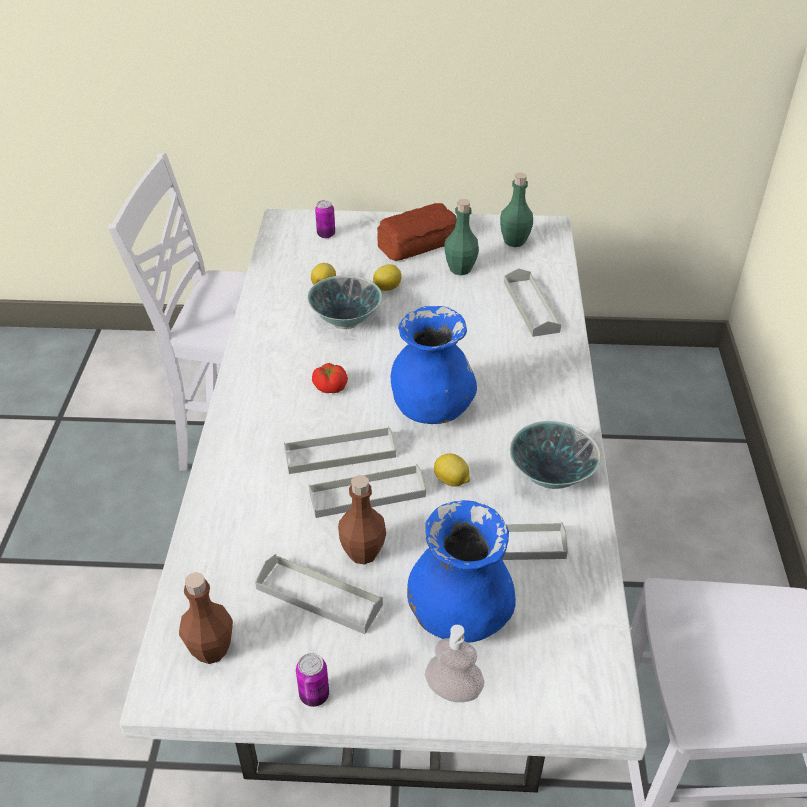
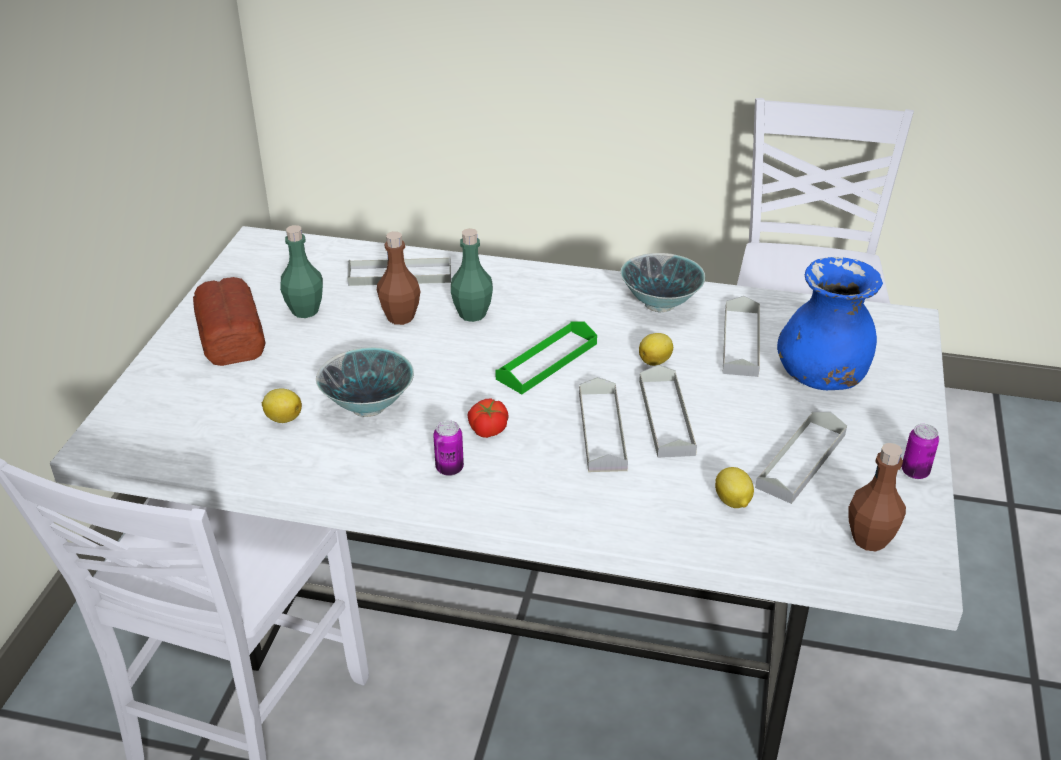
camera: 80 degrees left, 5 degrees down
can [315,200,335,238] -> can moved to [433,420,464,476]
brown bottle [338,475,386,565] -> brown bottle moved to [377,231,420,325]
lemon [373,264,402,291] -> lemon moved to [715,467,754,508]
blue vase [391,306,477,424] -> green tray [495,321,597,394]
soap dispenser [425,625,484,702] -> none
green bottle [500,172,533,247] -> green bottle moved to [451,228,493,322]

